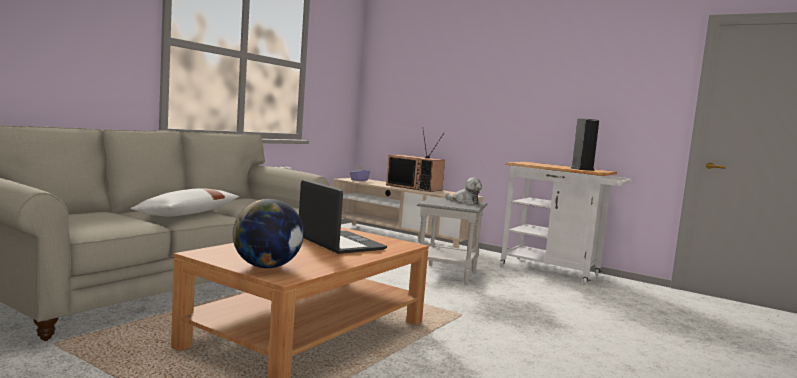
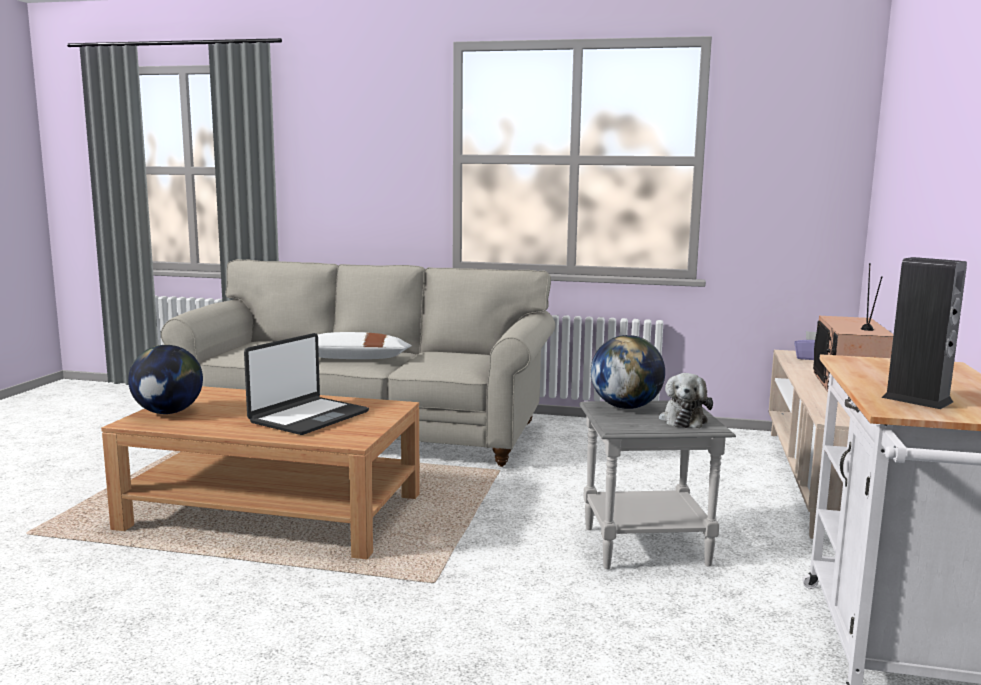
camera: 70 degrees right, 5 degrees up
none -> globe [591,335,665,409]

